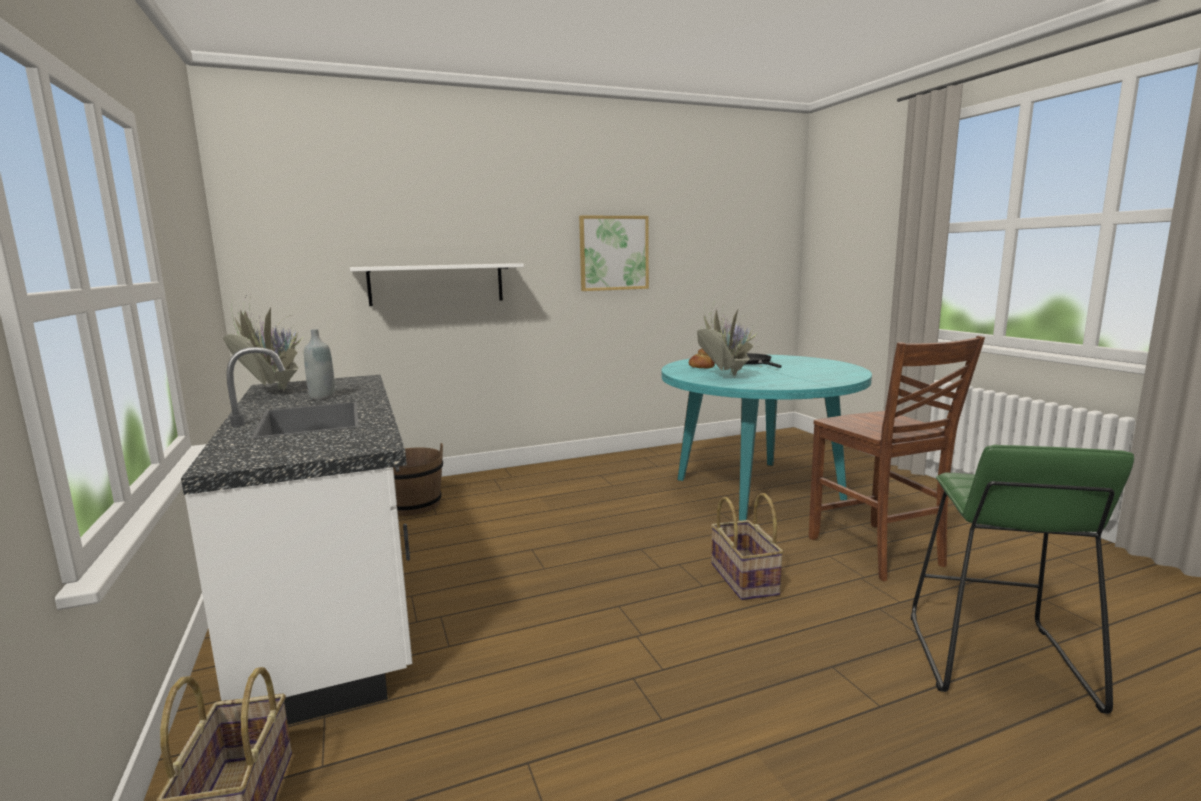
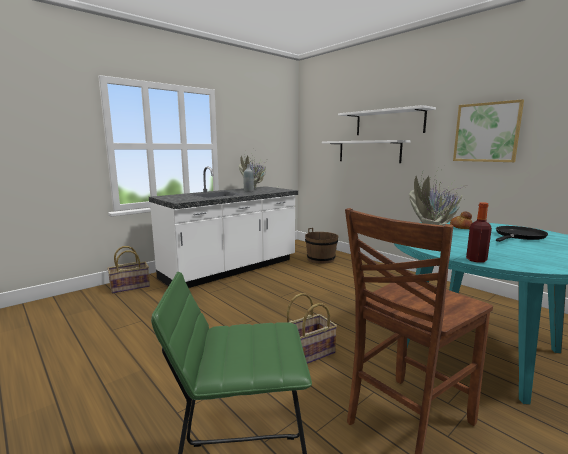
camera: 70 degrees right, 0 degrees up
none -> white shelf [338,105,436,135]
none -> bottle [466,202,492,263]

